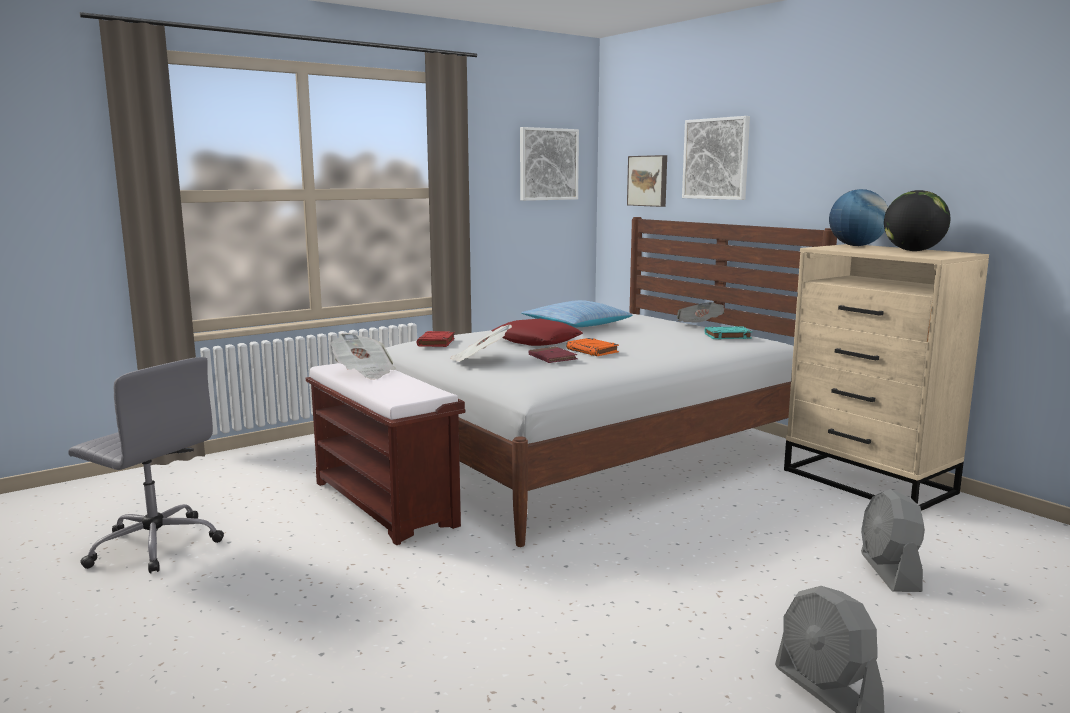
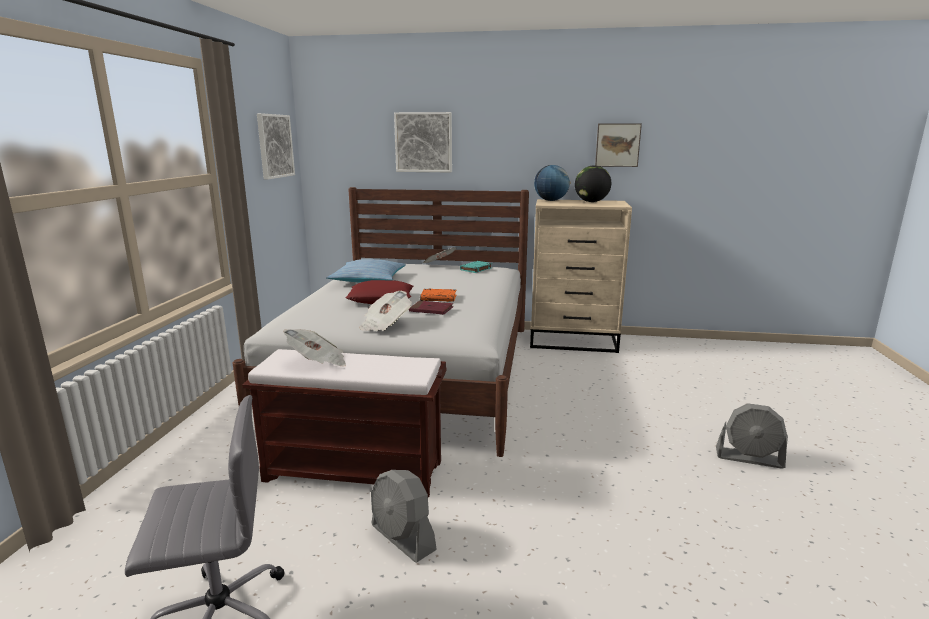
camera: 45 degrees left, 5 degrees up
red book [416,331,455,347] -> none
picture [627,155,667,207] -> picture moved to [595,123,642,167]
grey fan [861,489,925,592] -> grey fan moved to [371,470,437,563]

